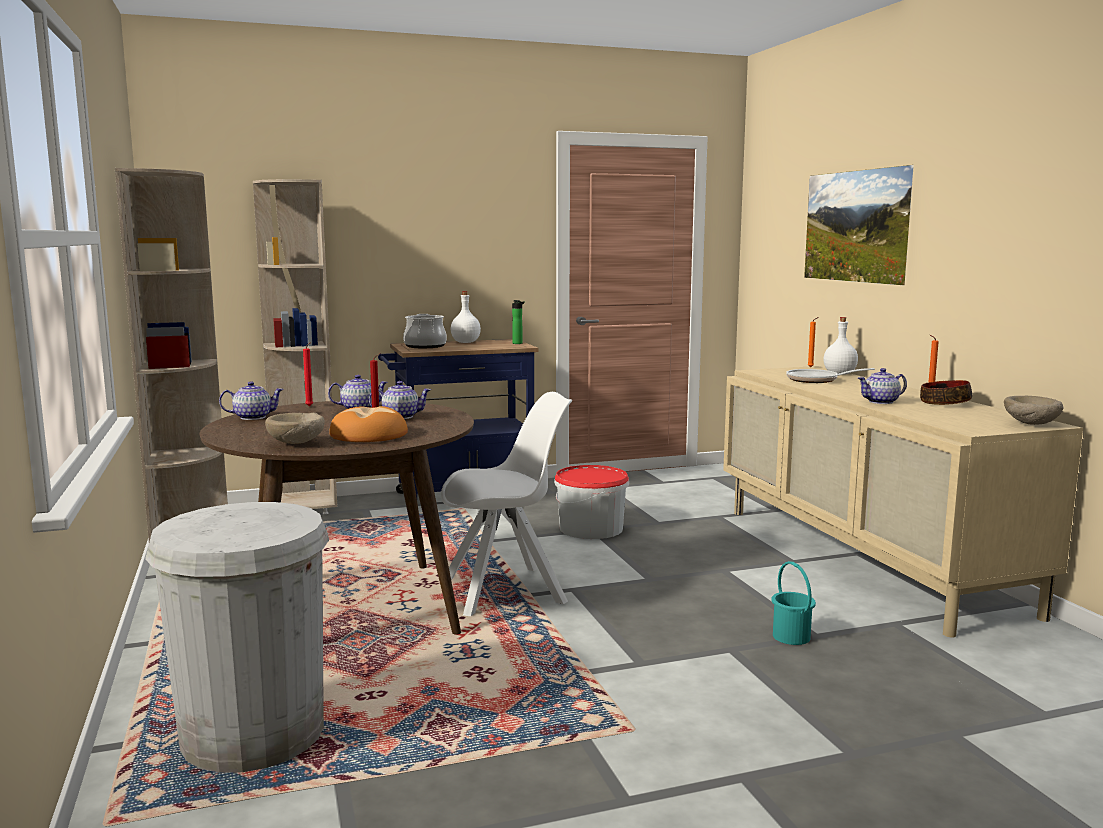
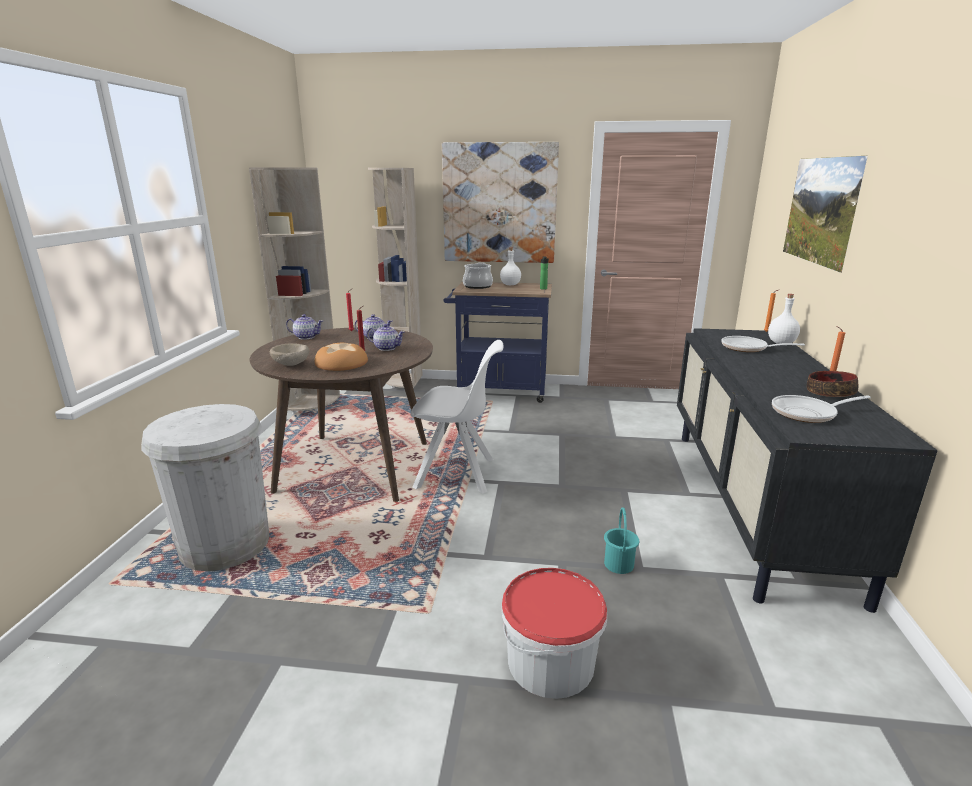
camera: 25 degrees right, 10 degrees up
bucket [554,465,629,539] -> bucket moved to [501,568,607,699]
beige cabinet [723,366,1083,638] -> black cabinet [677,328,938,613]
teapot [858,368,907,404] -> none
beige bowl [1004,396,1064,425] -> none
none -> picture [442,142,559,263]
none -> frying pan [772,395,871,423]

